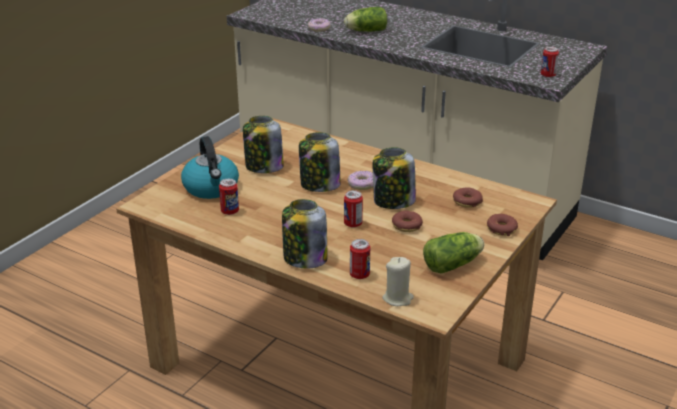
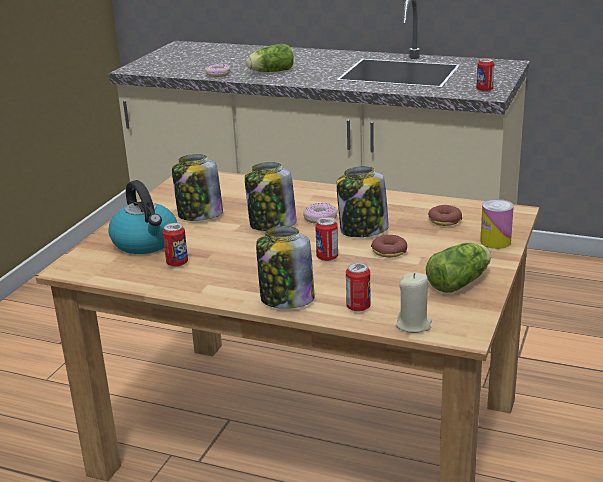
camera: 10 degrees left, 5 degrees down
donut [487,214,518,236] -> can [480,199,514,249]

